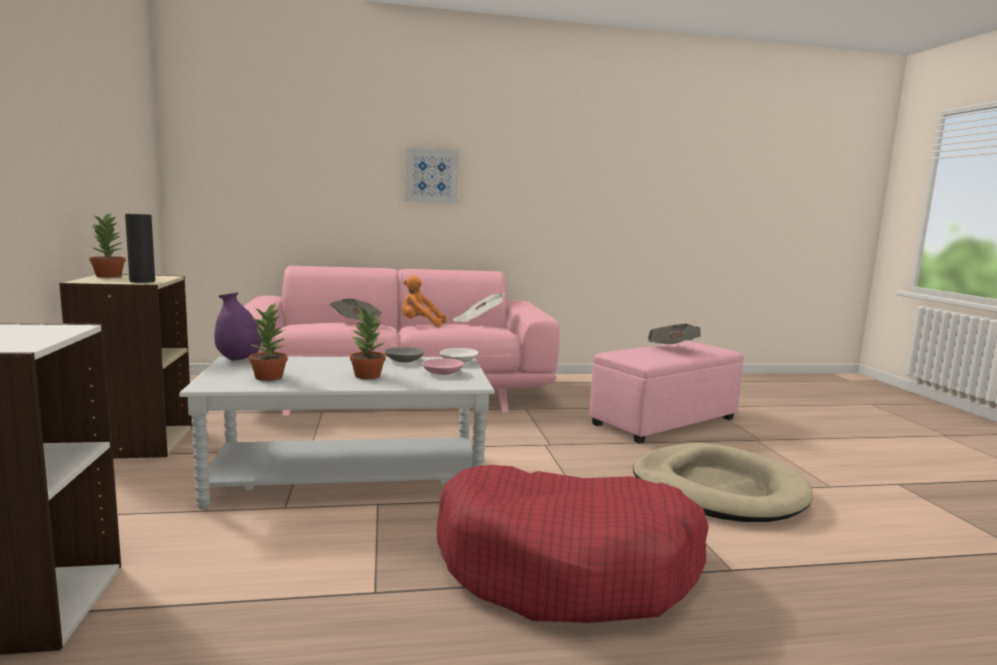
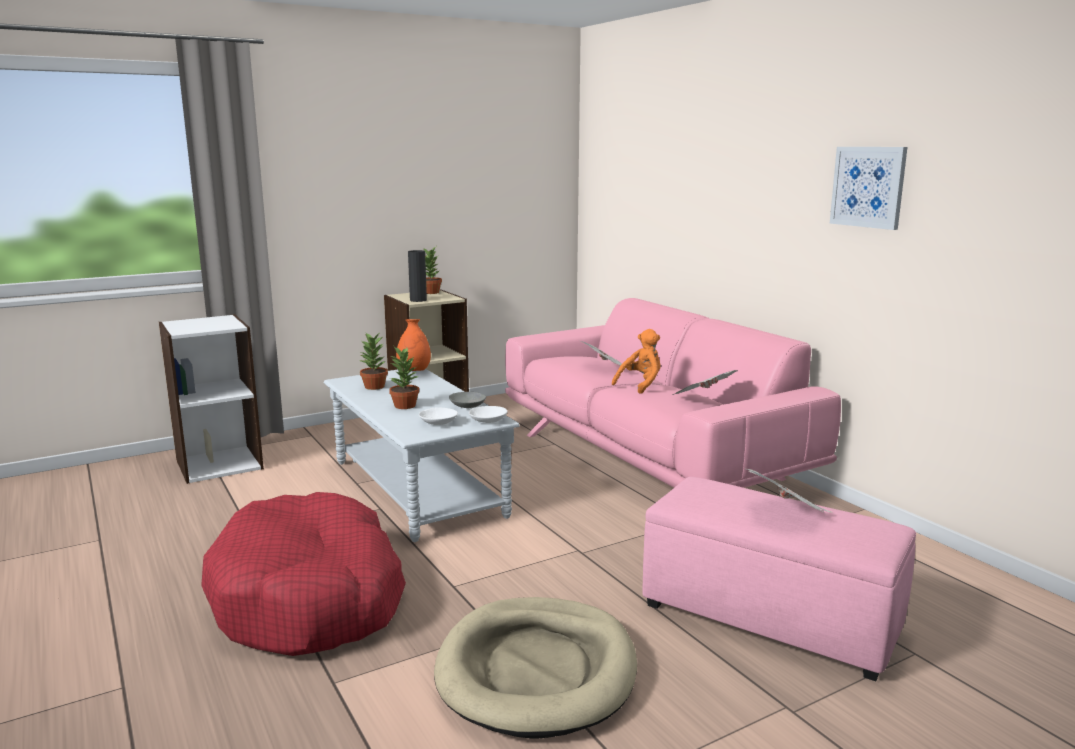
camera: 70 degrees right, 5 degrees up
purple vase [215,292,261,361] -> orange vase [396,319,431,371]
orange plush toy [402,275,446,327] -> orange plush toy turned 60 degrees clockwise [612,329,661,394]
picture [405,147,459,204] -> picture moved to [830,147,907,230]
pink bowl [422,358,464,375] -> white bowl [419,407,458,425]

